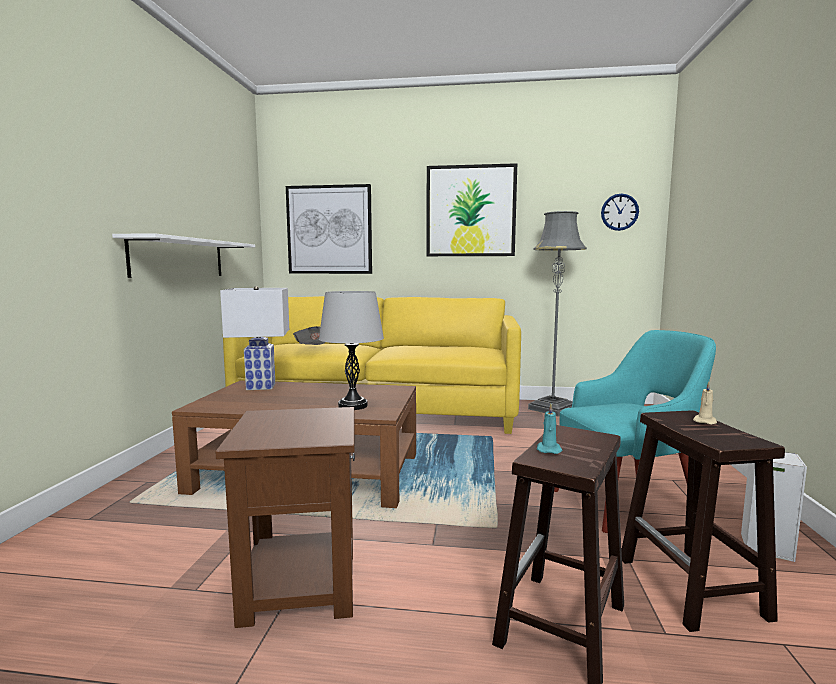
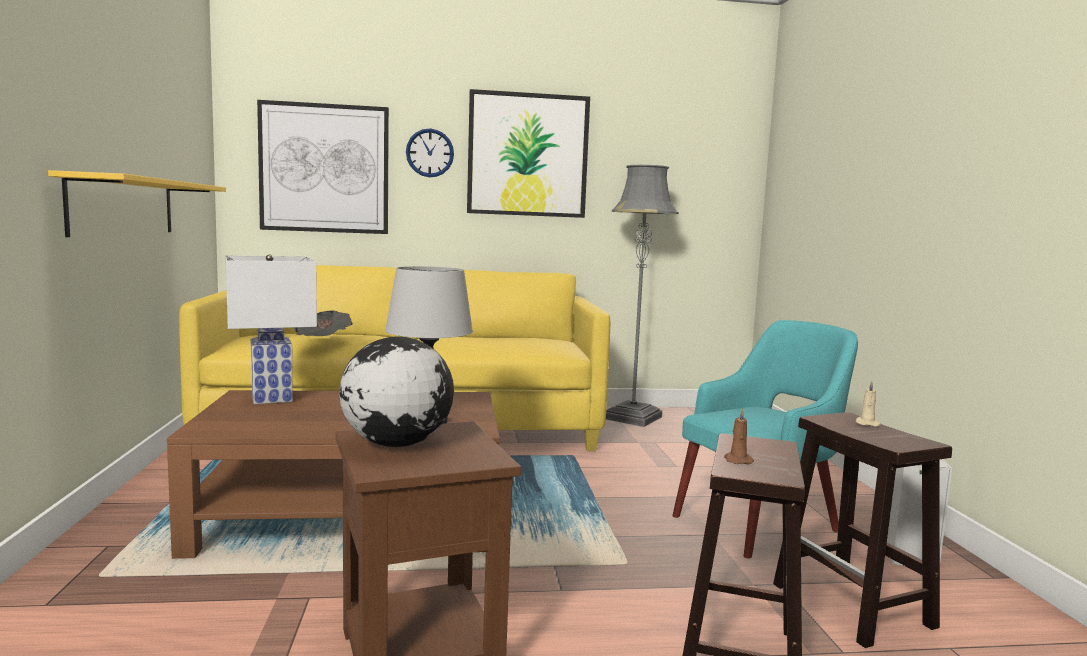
camera: 15 degrees left, 0 degrees up
white shelf [112,233,255,278] -> yellow shelf [48,170,226,237]
turquoise candle [537,404,562,454] -> brown candle [724,408,754,464]
wall clock [601,193,639,231] -> wall clock moved to [406,128,454,177]
none -> globe [339,336,454,447]

